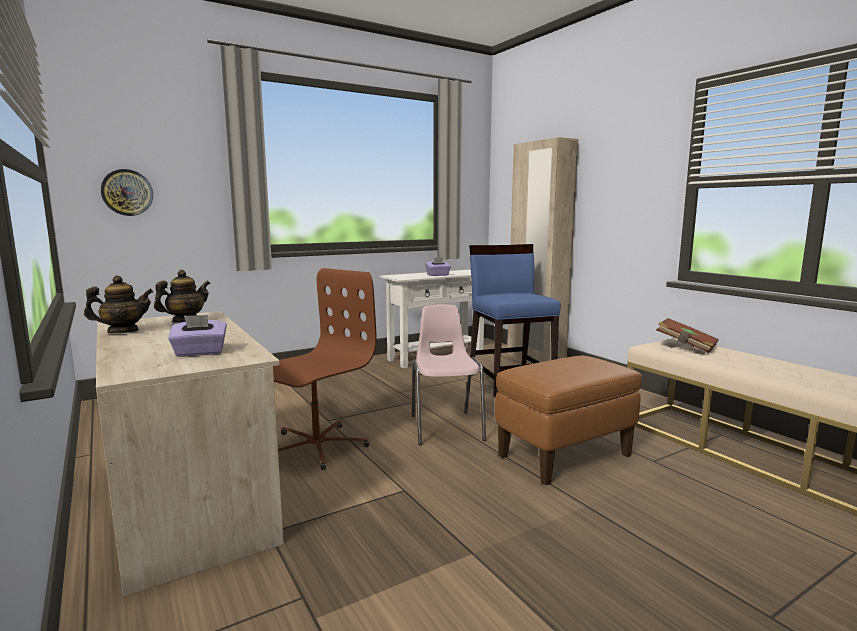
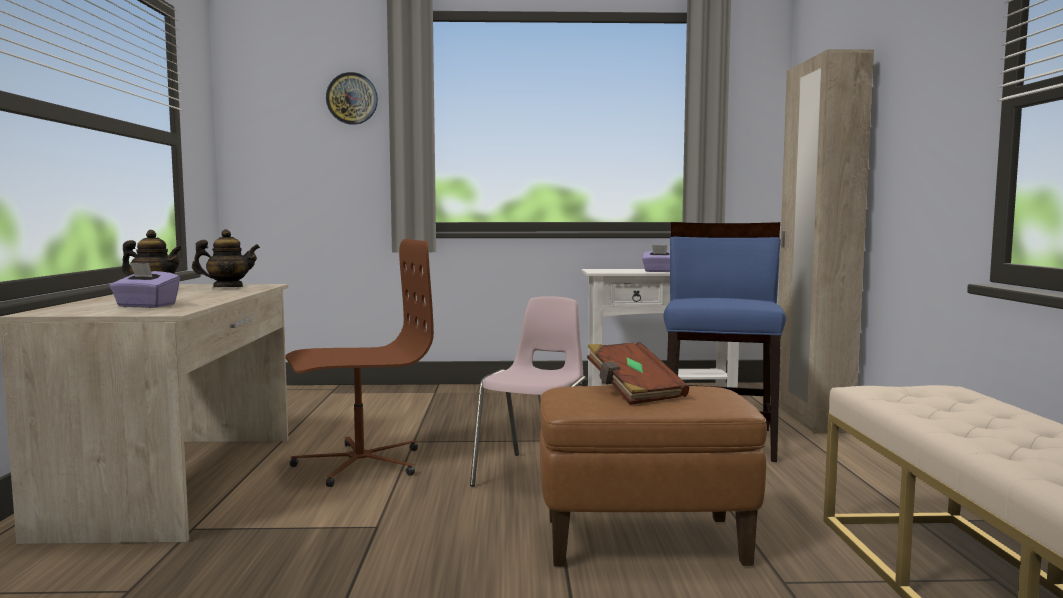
camera: 30 degrees right, 5 degrees down
wall clock [101,169,153,216] -> wall clock moved to [326,72,378,125]
brown book [657,318,719,353] -> brown book moved to [587,342,689,405]

